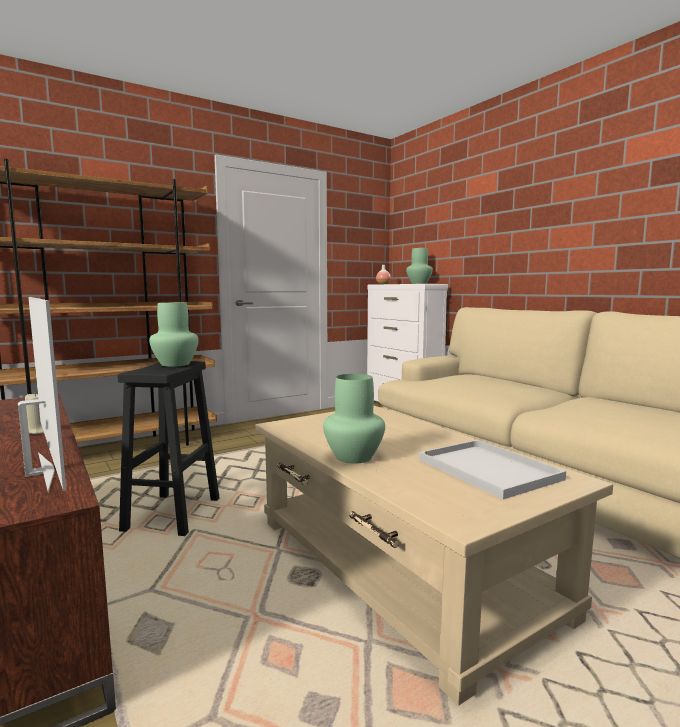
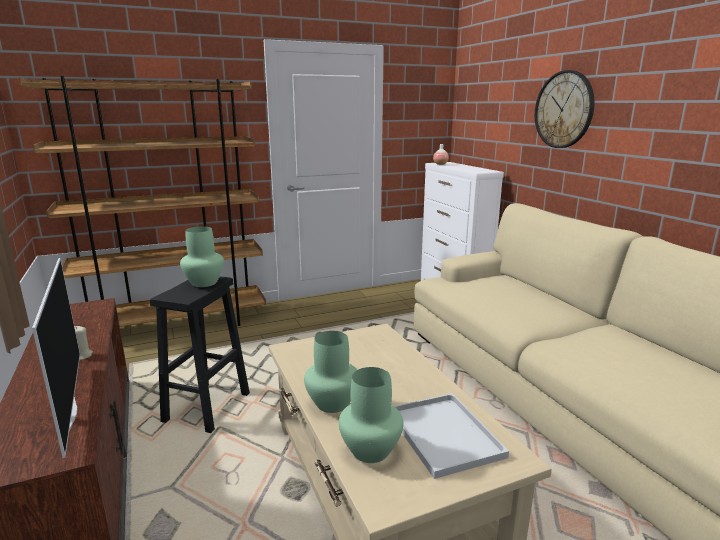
camera: 10 degrees right, 10 degrees up
green vase [406,248,433,284] -> green vase moved to [339,367,403,463]
none -> wall clock [535,70,595,148]

